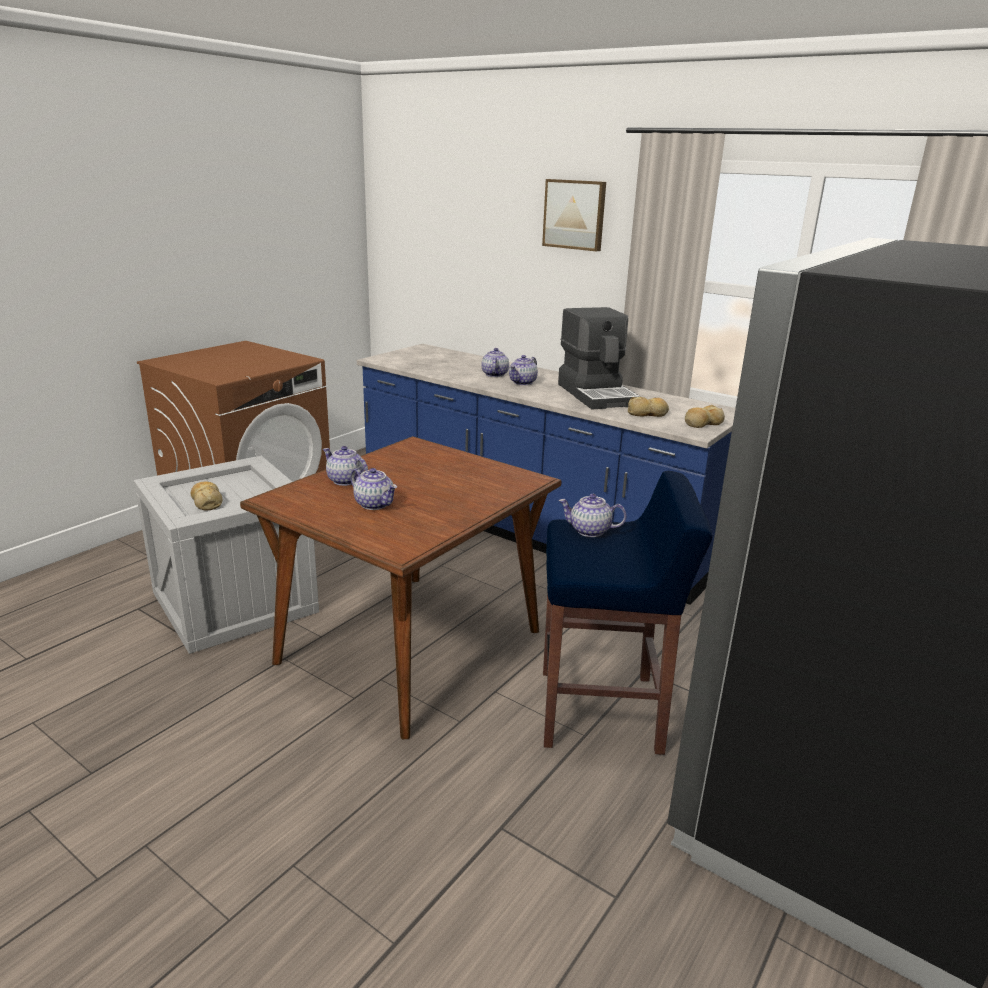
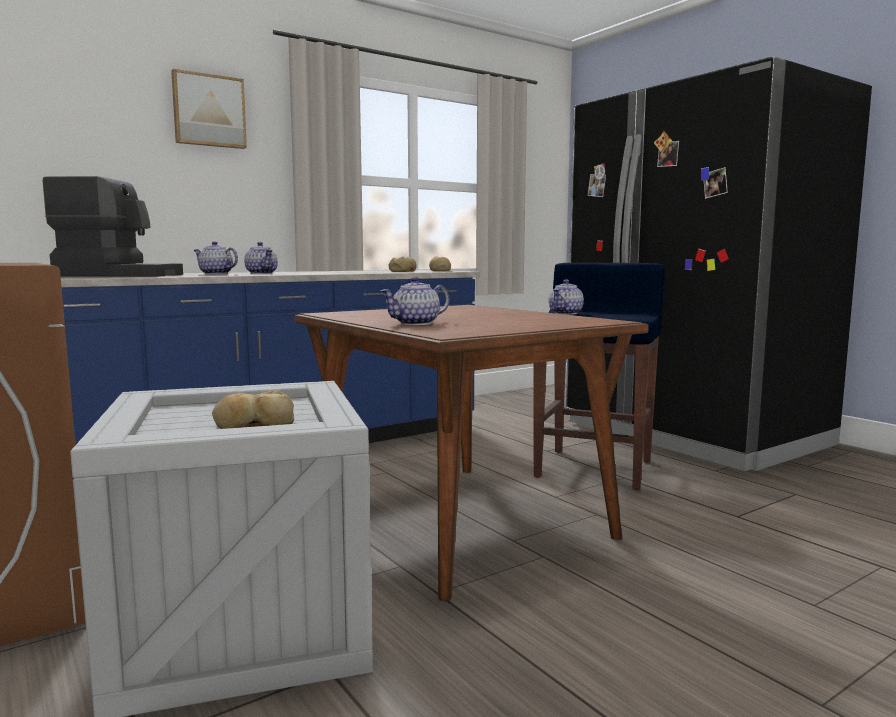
camera: 70 degrees left, 15 degrees down
teapot [350,468,397,510] -> none
coffee machine [558,307,641,409] -> coffee machine moved to [43,176,183,277]

